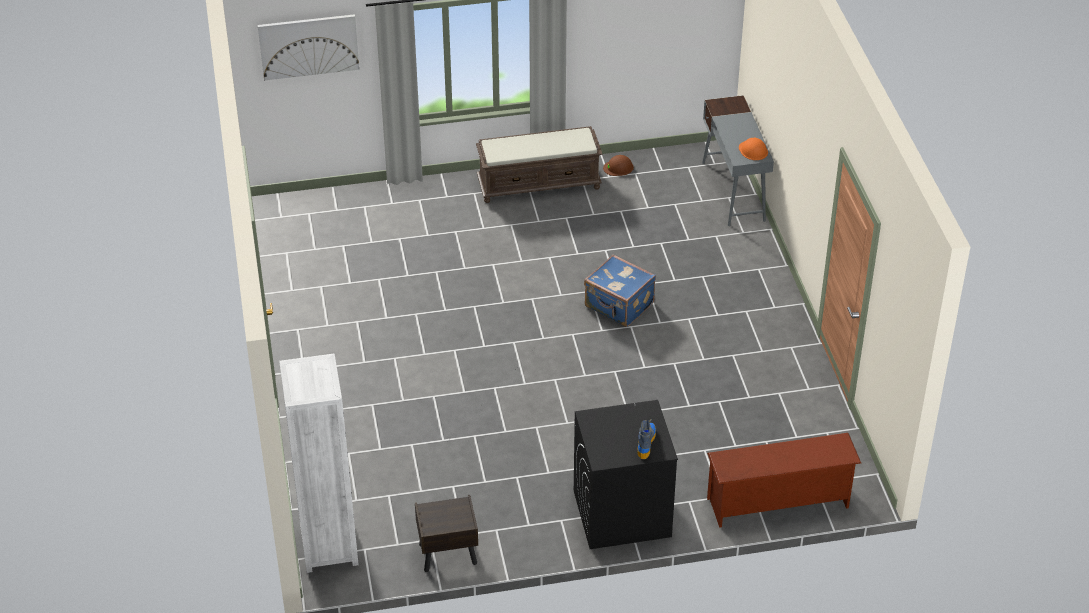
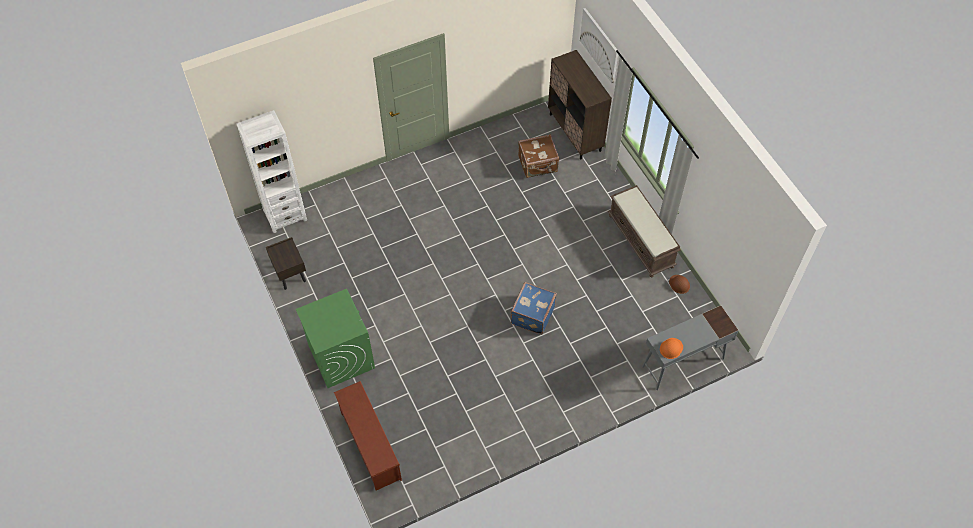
camera: 75 degrees right, 15 degrees up
black washing machine [574,400,678,549] -> green washing machine [296,289,375,388]
boot [637,419,656,459] -> none
none -> brown suitcase [518,134,559,178]
none -> brown cabinet [548,50,612,159]

